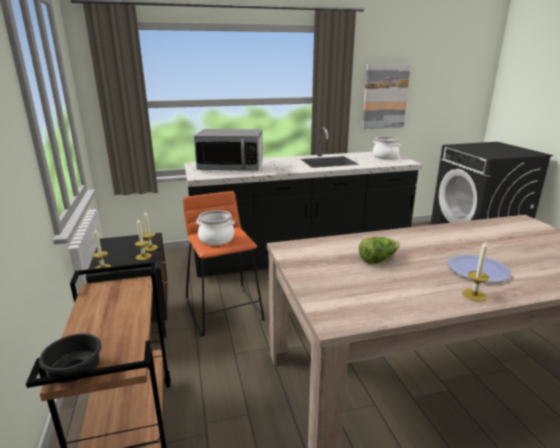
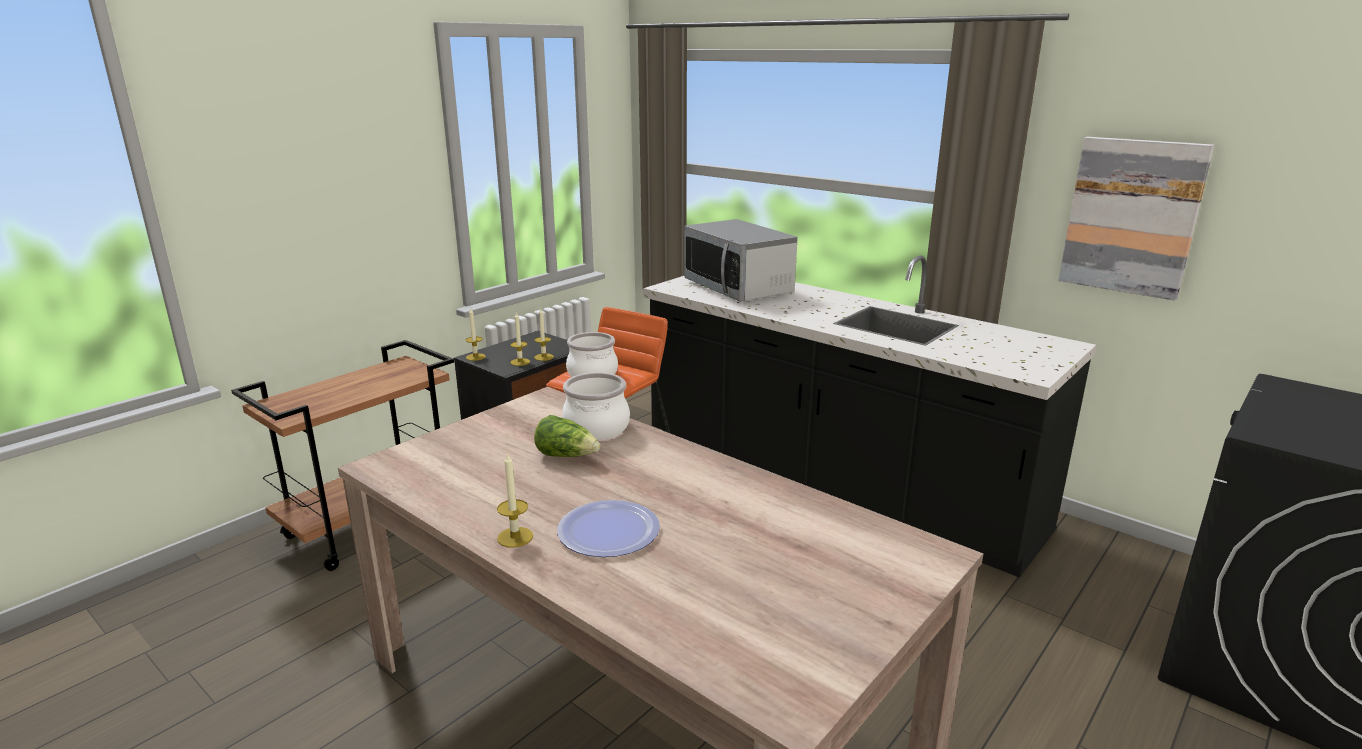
camera: 55 degrees right, 0 degrees up
black bowl [39,334,102,383] -> none
cooking pot [373,137,400,159] -> cooking pot moved to [562,372,630,440]

